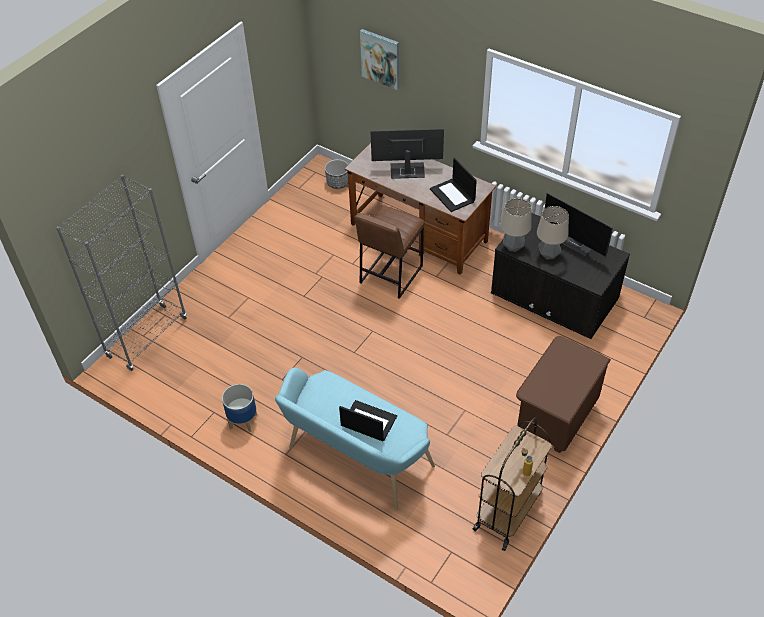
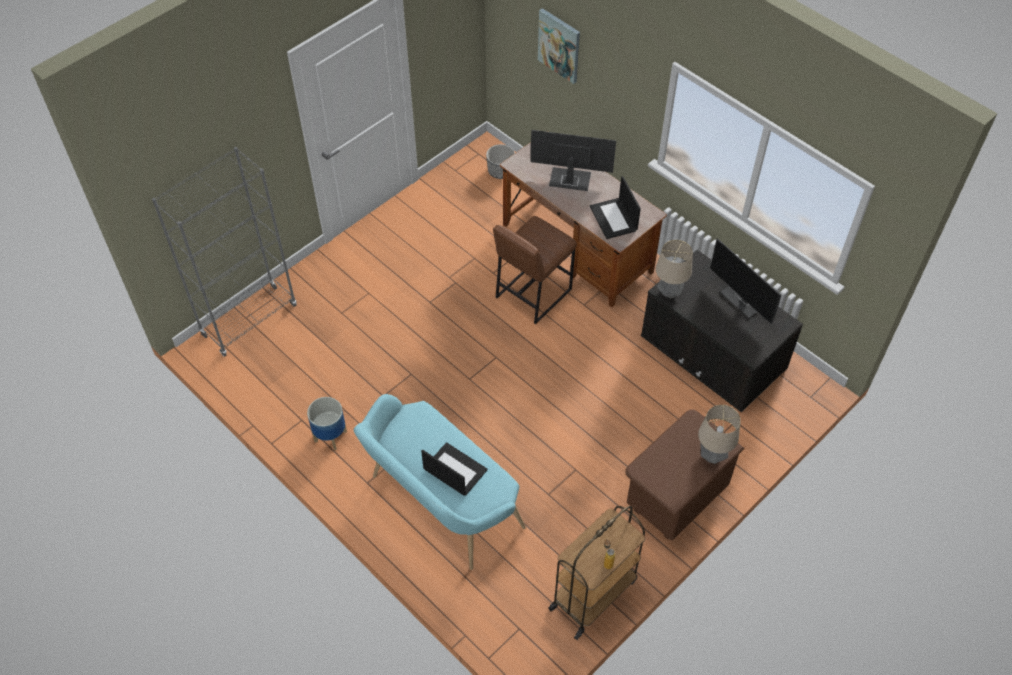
camera: 10 degrees right, 5 degrees up
table lamp [537,206,569,260] -> table lamp moved to [698,405,741,464]

